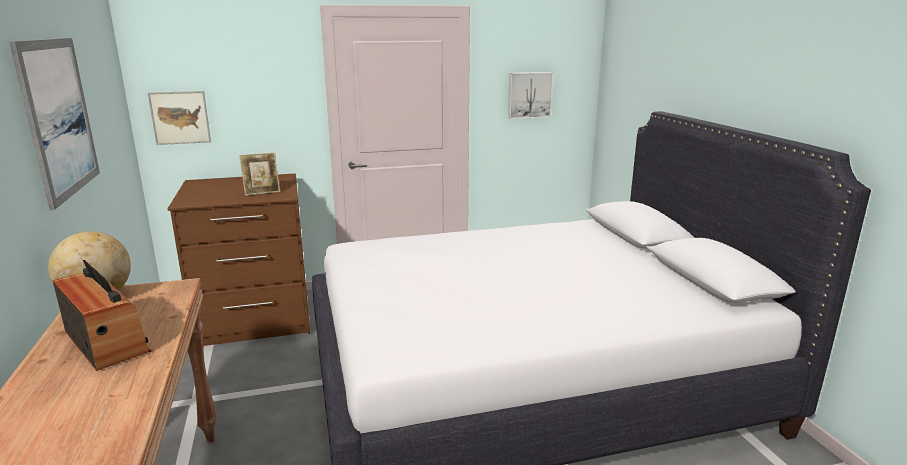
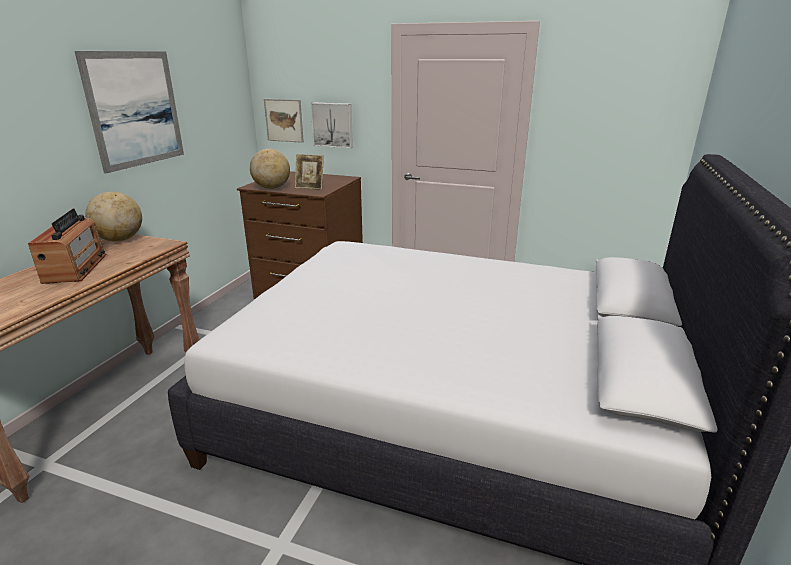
camera: 35 degrees right, 5 degrees up
picture [508,72,553,119] -> picture moved to [311,102,353,148]
none -> globe [250,149,290,189]

